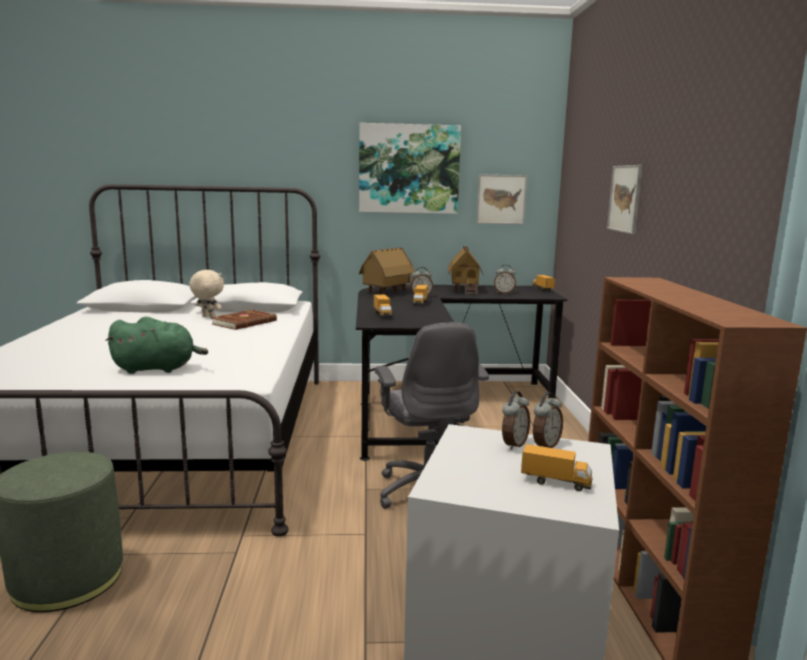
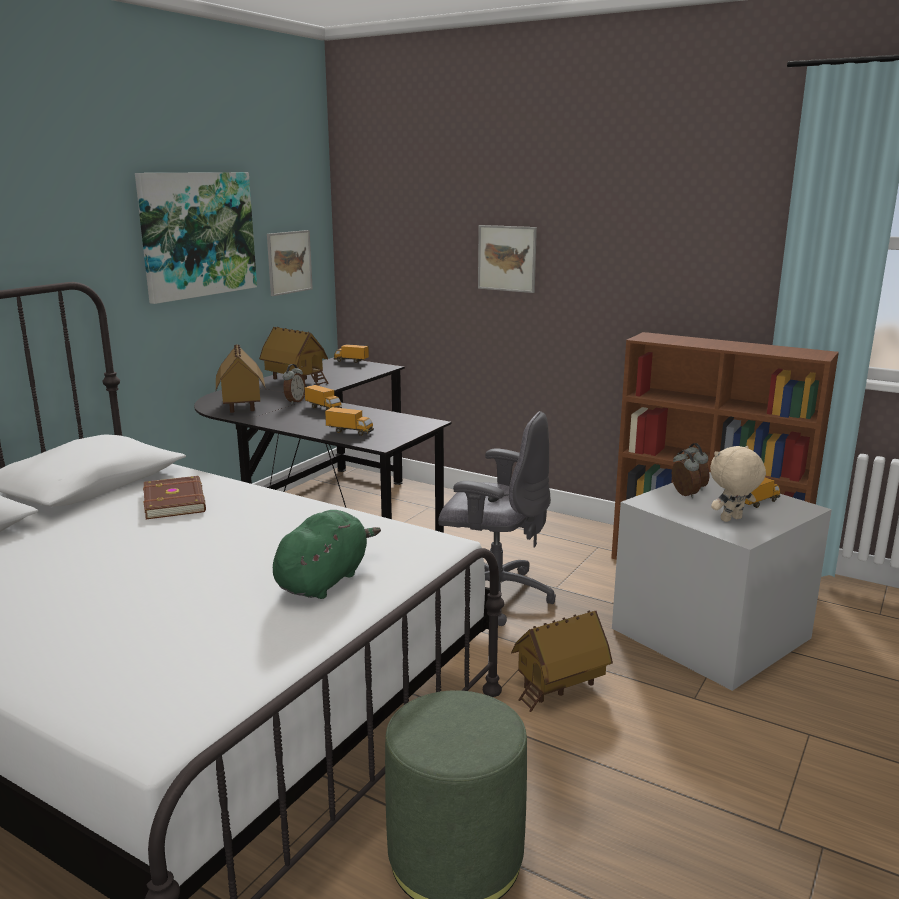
camera: 55 degrees left, 5 degrees up
beige plush toy [189,270,224,318] -> beige plush toy moved to [710,446,766,522]
alarm clock [494,265,516,294] -> none
none -> toy house [511,610,613,712]

